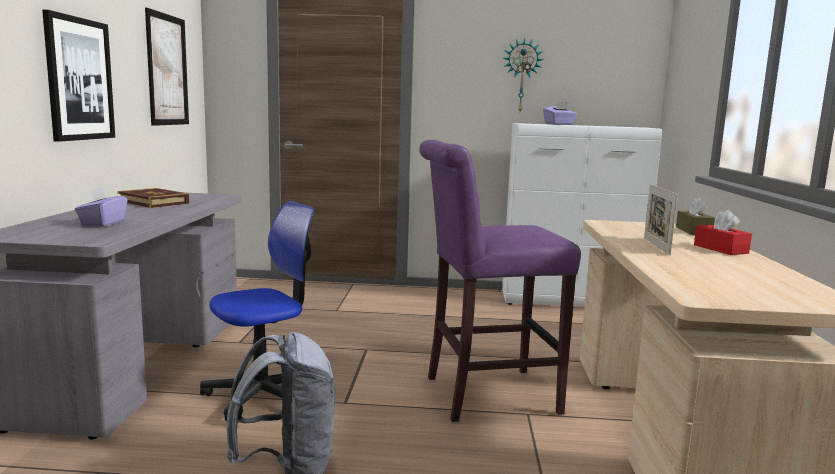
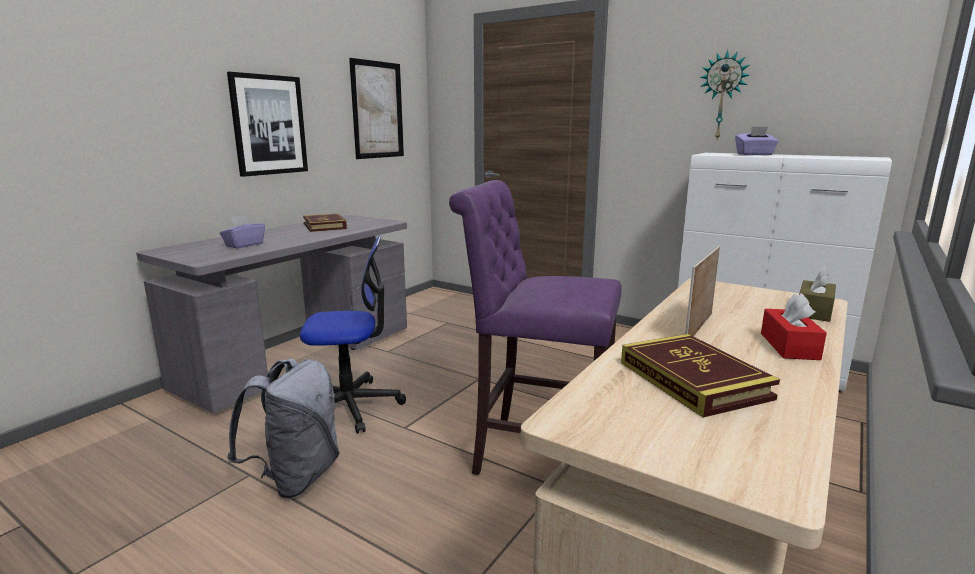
camera: 30 degrees right, 5 degrees up
none -> book [621,334,780,418]

